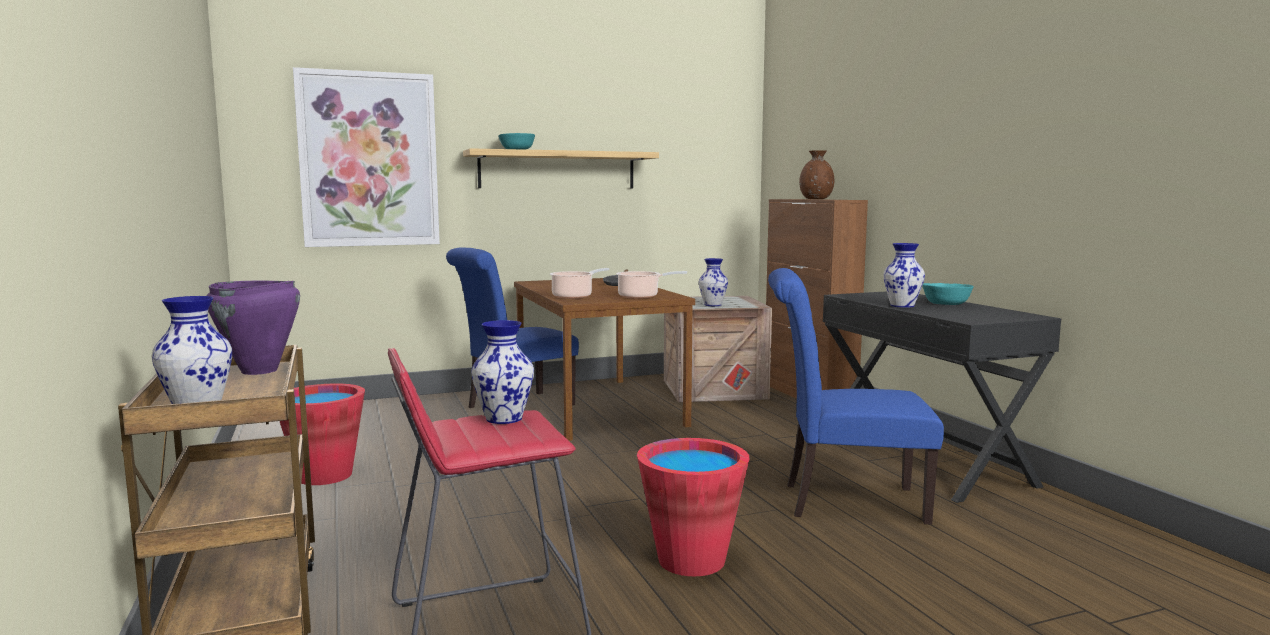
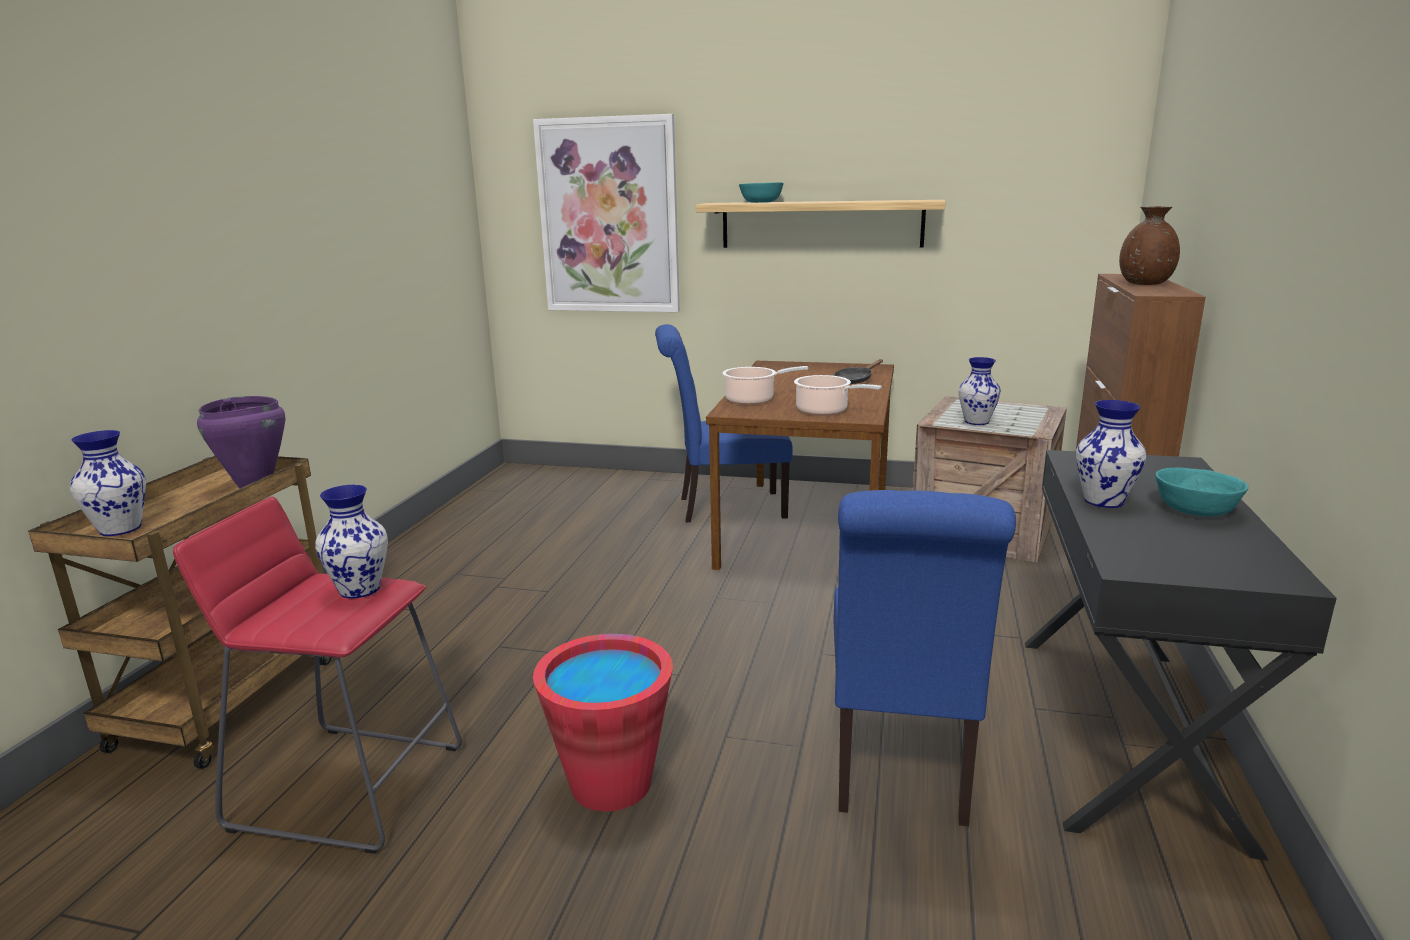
camera: 35 degrees right, 10 degrees up
red bucket [280,383,365,485] -> none
blue chair [768,268,944,524] -> blue chair turned 120 degrees counterclockwise [833,490,1016,826]

